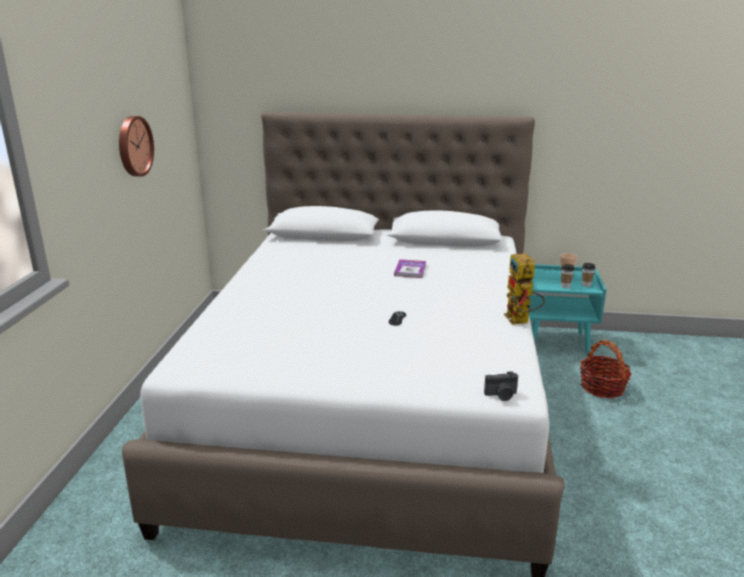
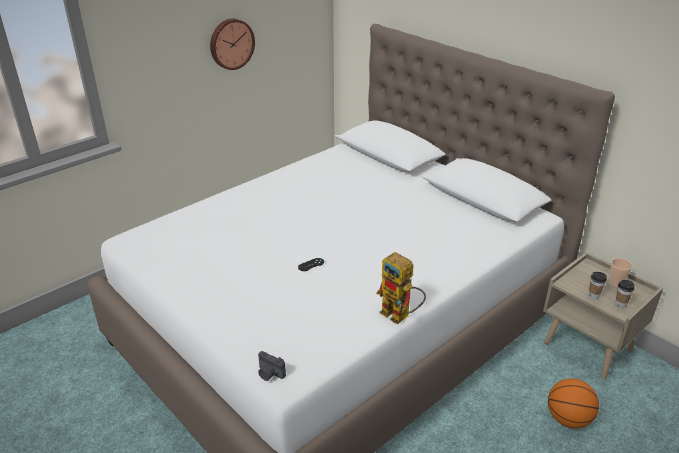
camera: 40 degrees right, 10 degrees up
book [394,259,426,278] -> none
toy robot [504,253,545,325] -> toy robot turned 75 degrees counterclockwise [376,252,426,325]
turquoise nightstand [528,264,607,355] -> beige nightstand [543,252,663,379]
basket [580,340,632,398] -> basketball [548,378,599,428]

